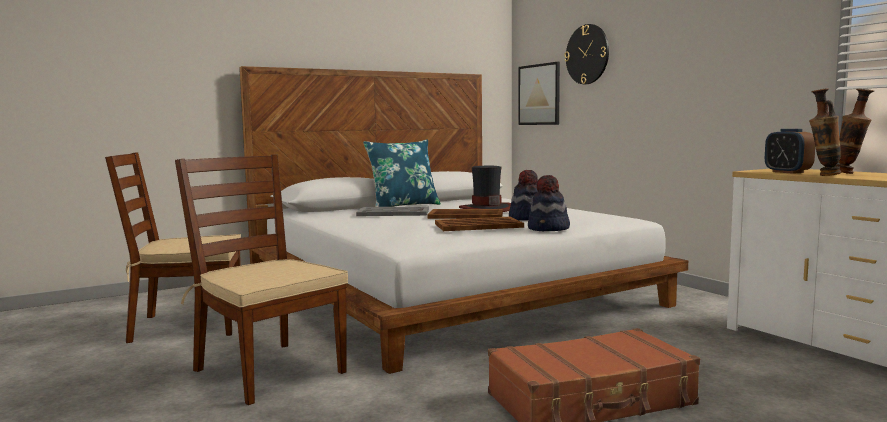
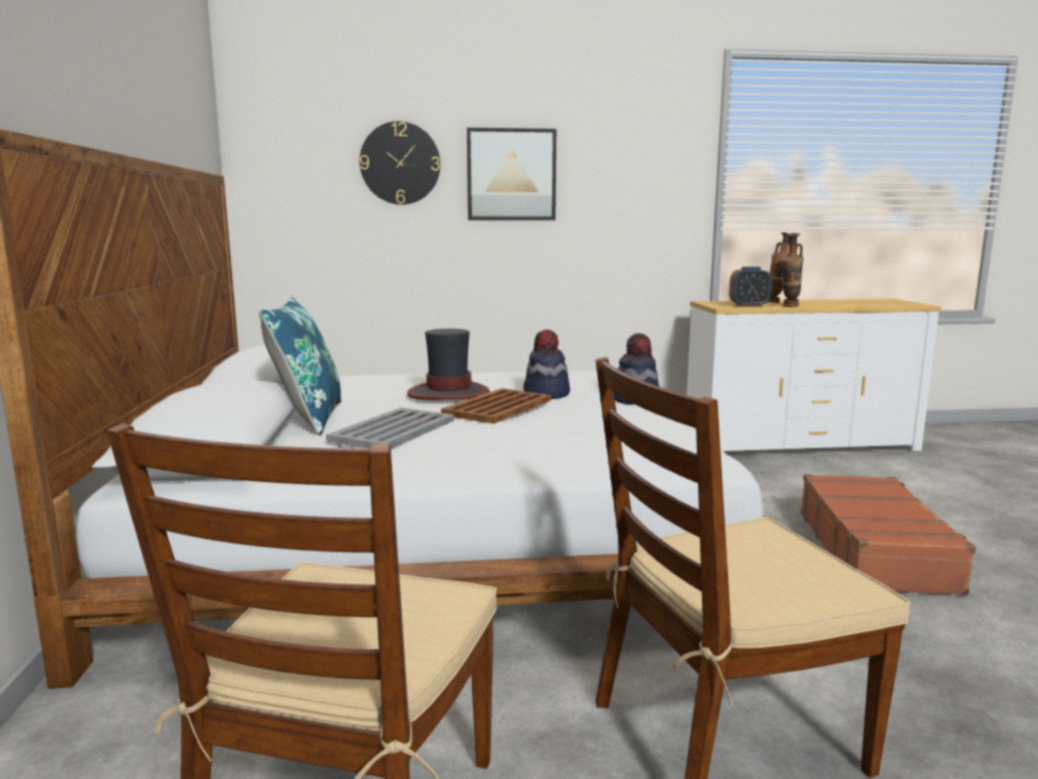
camera: 65 degrees left, 5 degrees up
brown tray [435,217,524,231] -> none
picture [518,62,560,125] -> picture moved to [467,128,556,220]

